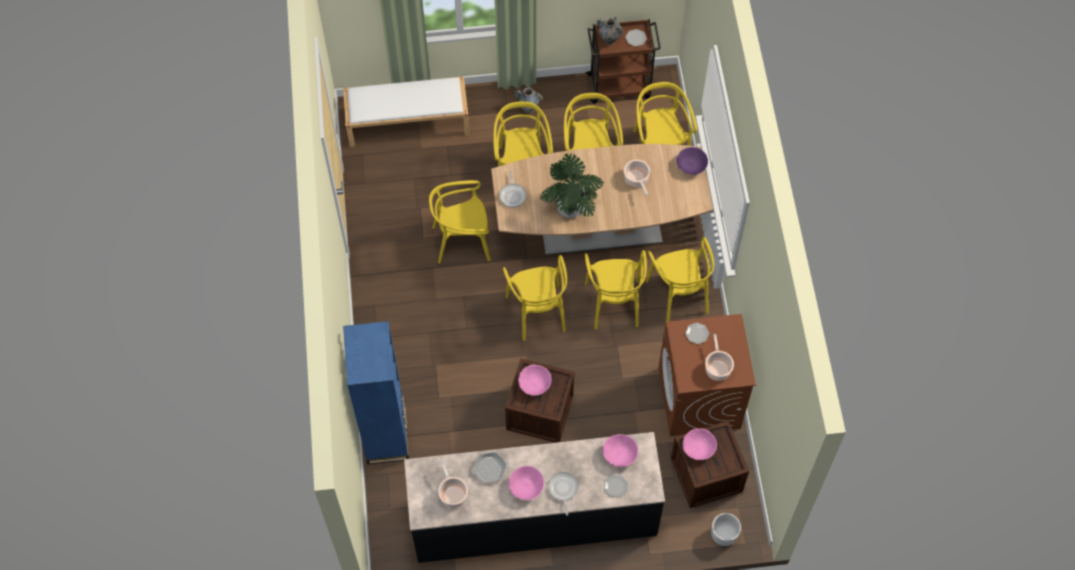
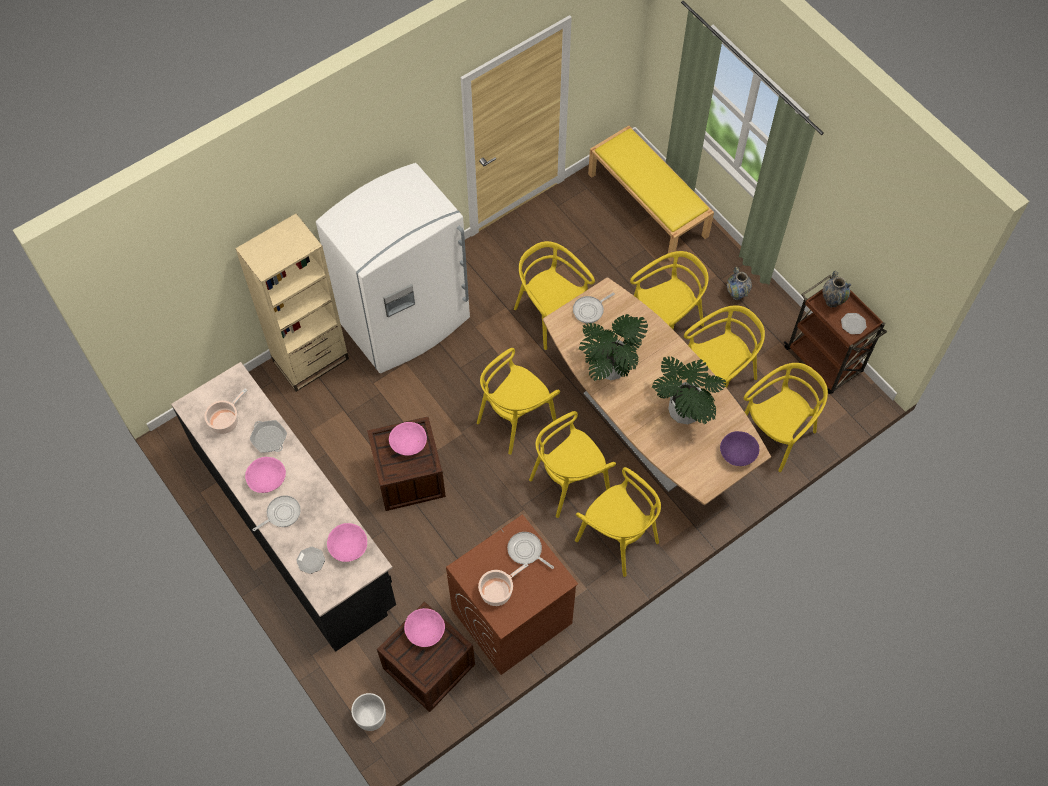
camera: 60 degrees right, 0 degrees up
white bench [343,76,470,147] -> yellow bench [588,125,714,262]
blue bookcase [343,321,409,464] -> beige bookcase [235,214,349,392]
cooking pot [624,160,650,195] -> potted plant [652,356,726,424]
yellow chair [646,237,714,322] -> yellow chair turned 90 degrees counterclockwise [575,467,661,577]
plate [685,322,709,344] -> frying pan [507,532,554,569]
none -> white fridge [316,163,470,373]

